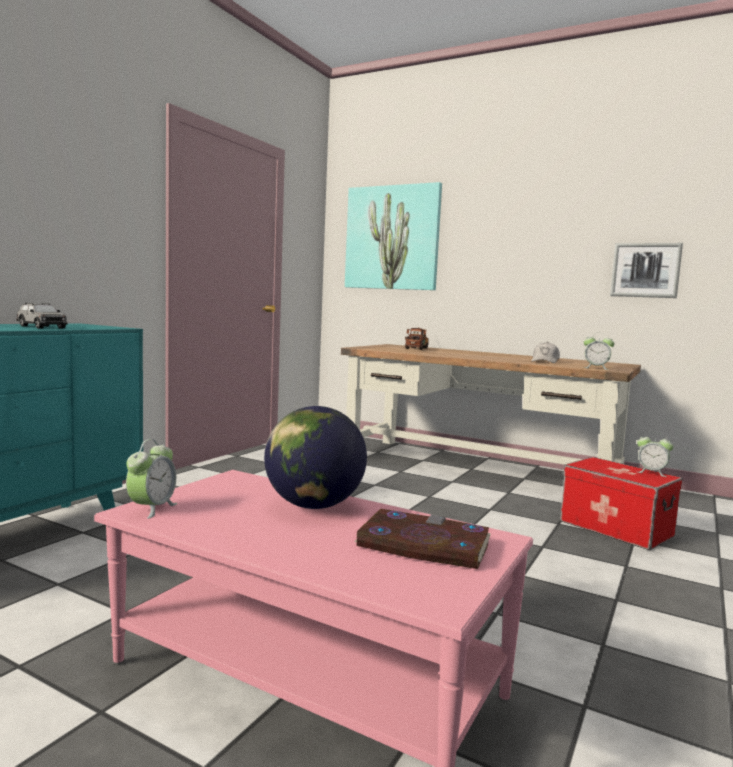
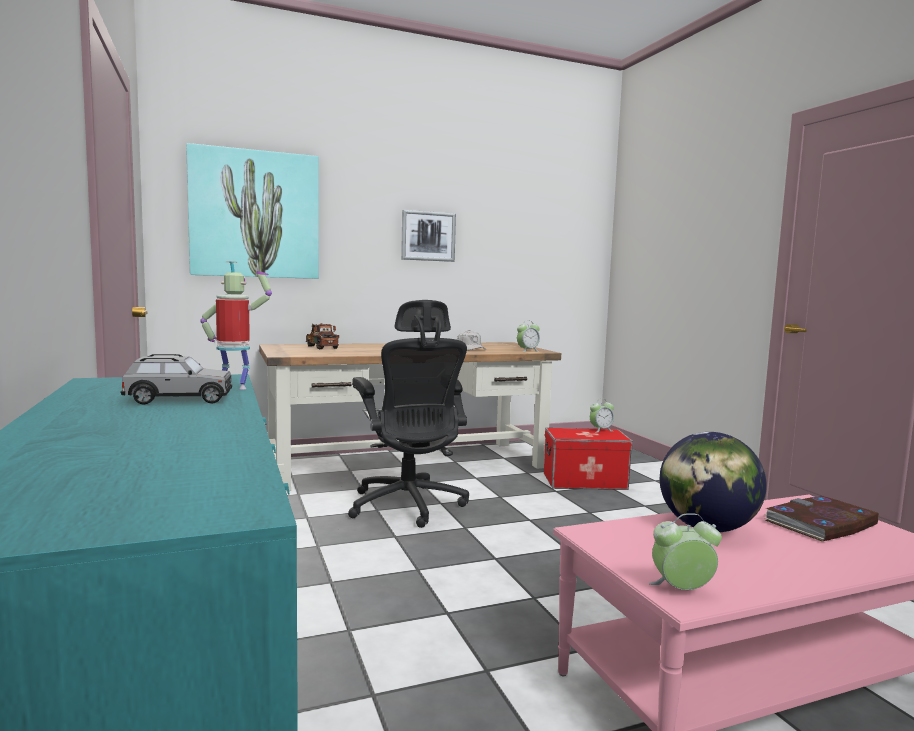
camera: 50 degrees left, 0 degrees up
alarm clock [126,439,177,519] -> alarm clock turned 60 degrees counterclockwise [649,513,722,590]
picture [610,243,683,298] -> picture moved to [401,210,456,262]
none -> toy robot [200,261,272,390]
none -> office chair [348,300,469,528]

